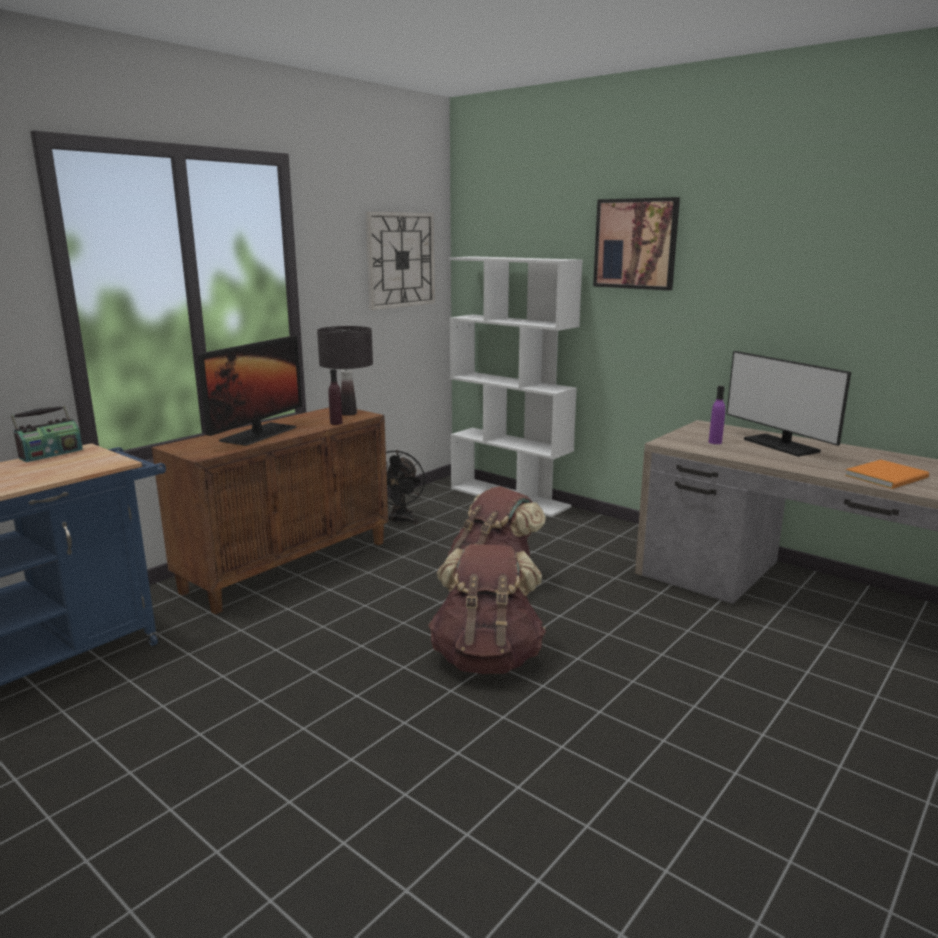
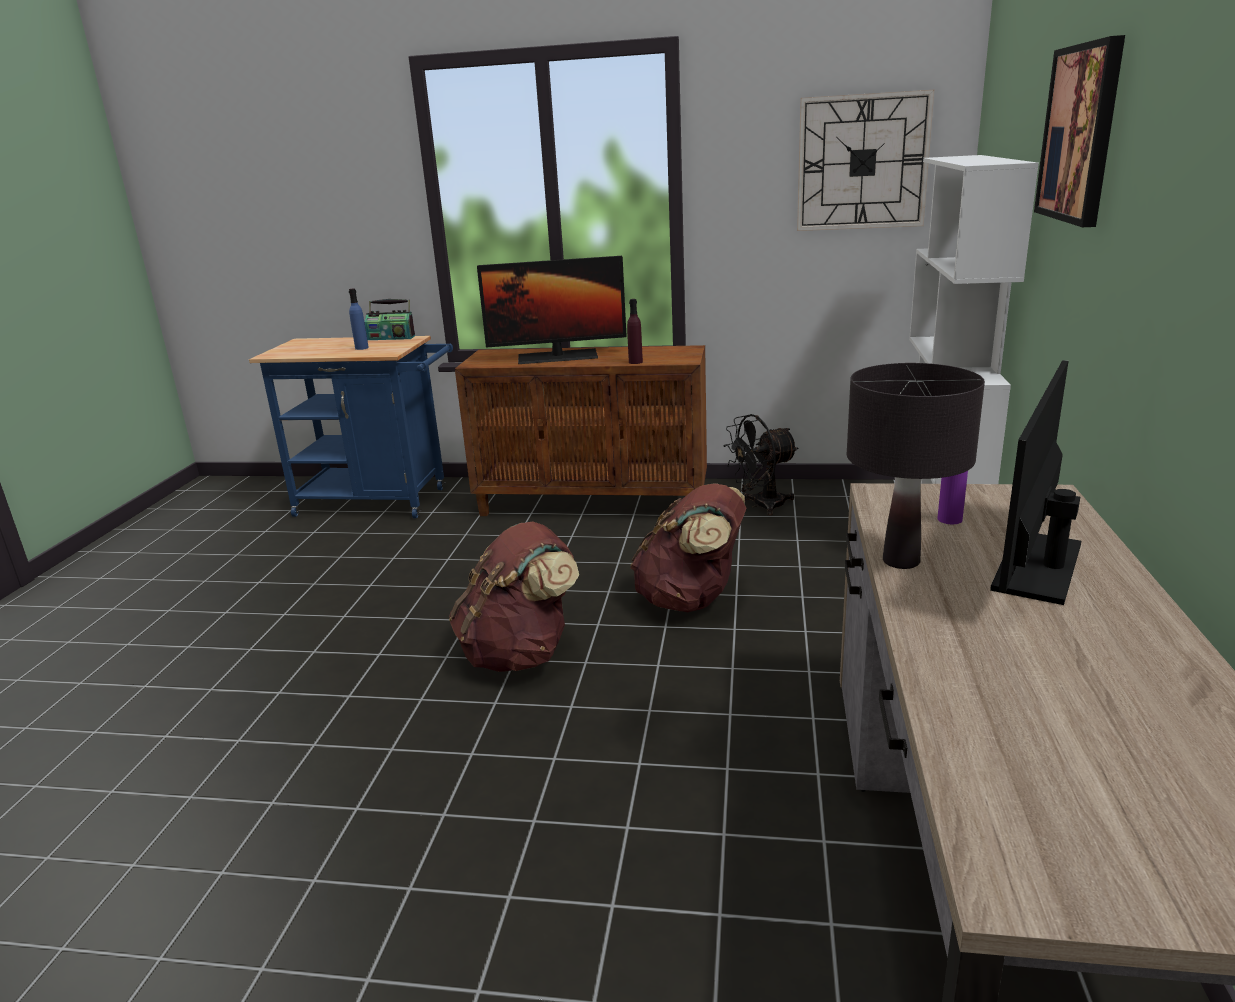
camera: 60 degrees right, 5 degrees up
black table lamp [317,326,373,416] -> black table lamp moved to [847,363,985,569]
orange book [845,460,929,489] -> none
none -> blue bottle [349,288,369,350]

